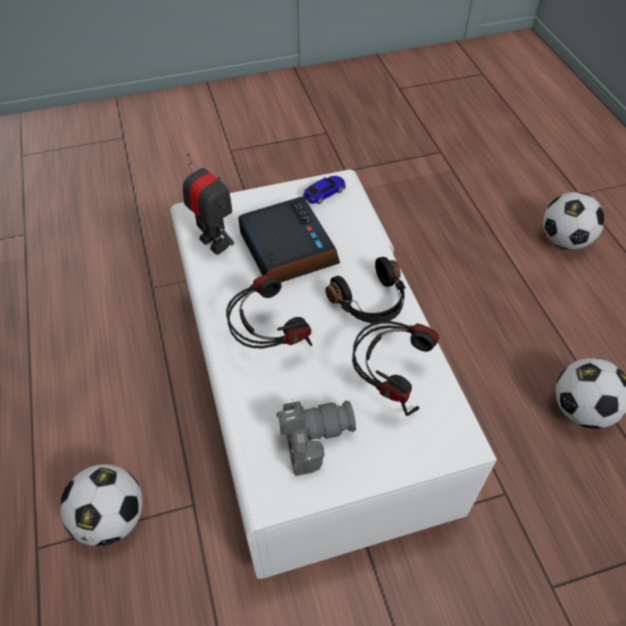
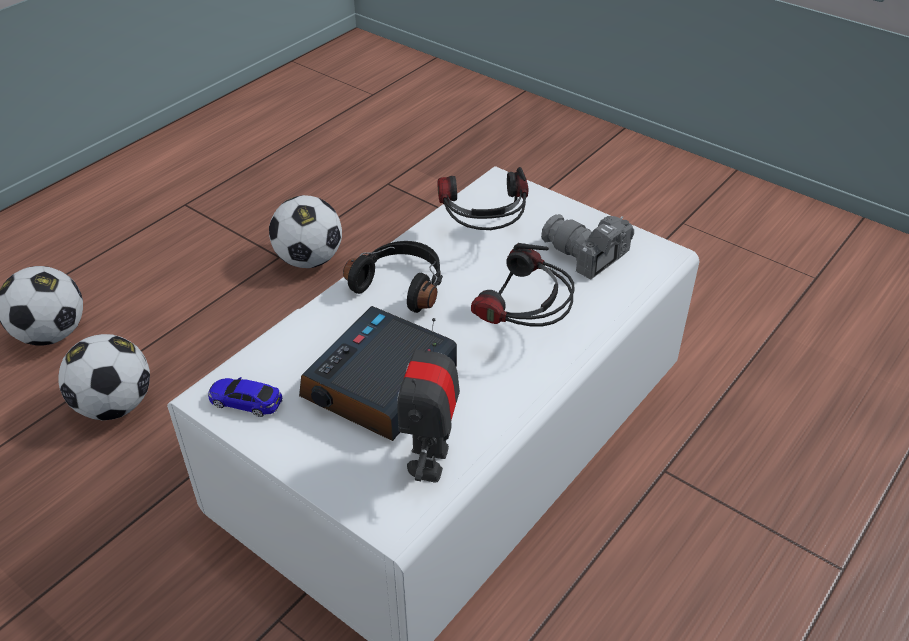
camera: 125 degrees left, 10 degrees down
football [60,464,143,546] -> football moved to [58,334,150,421]

